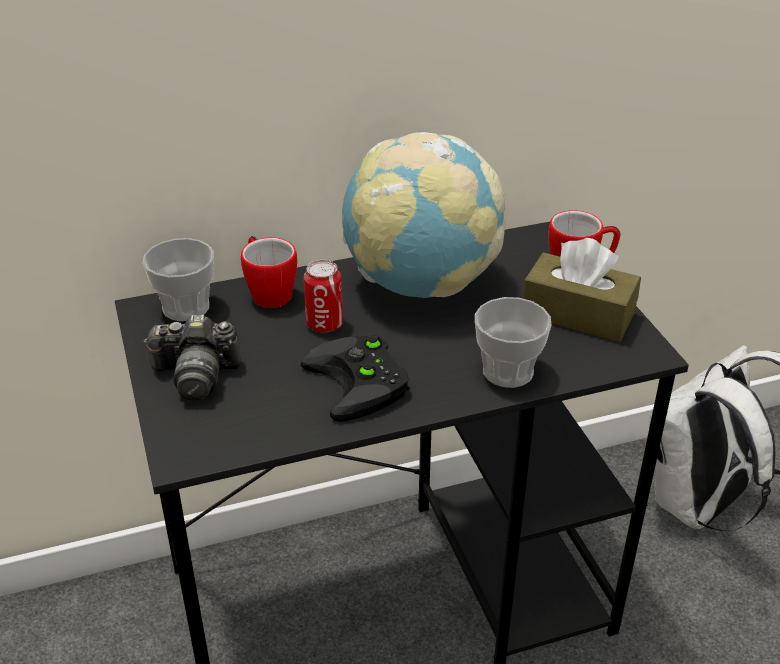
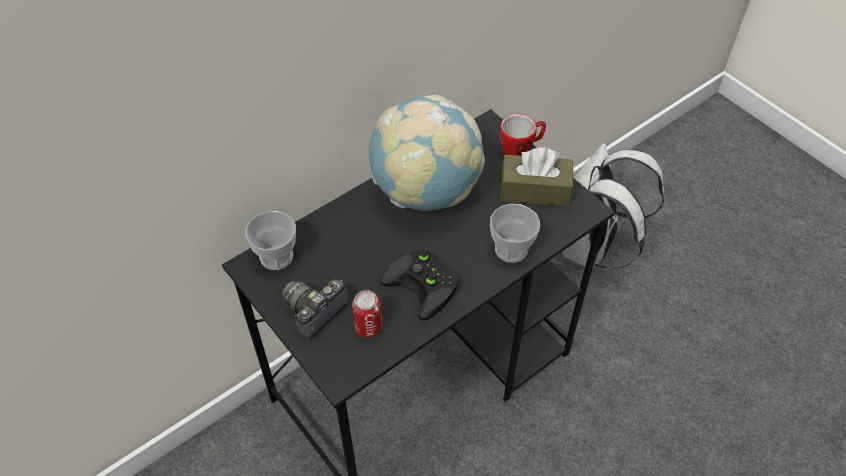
camera: 20 degrees left, 15 degrees up
camera [144,314,240,400] -> camera turned 150 degrees clockwise [281,279,349,339]
mug [241,236,297,308] -> none
can [304,260,343,332] -> can moved to [352,290,382,338]

